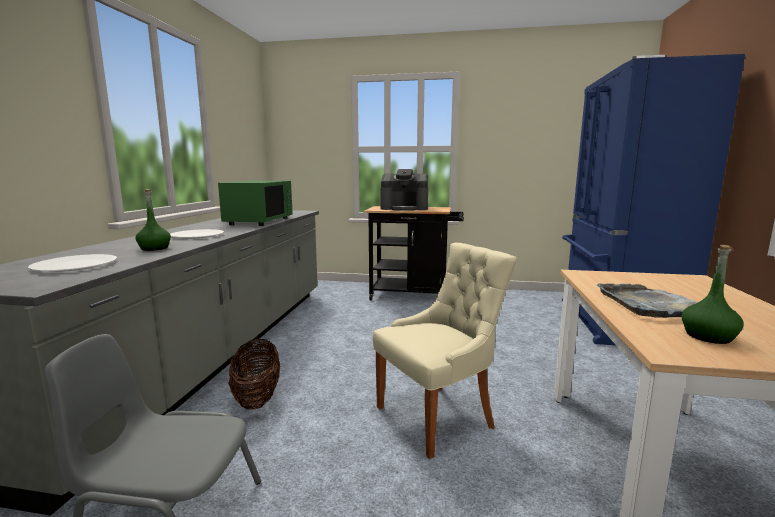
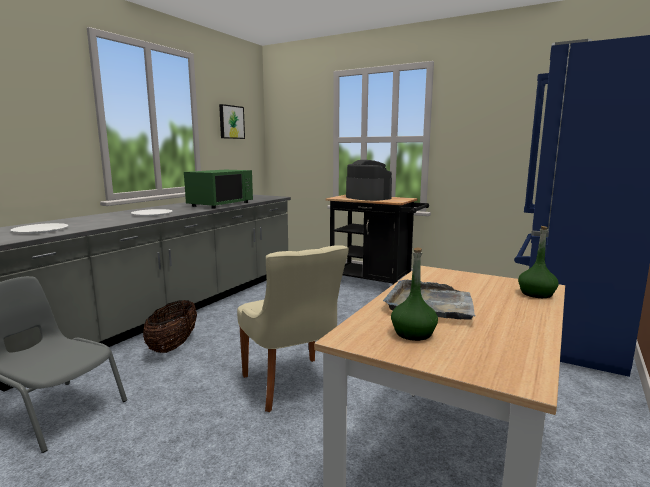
camera: 20 degrees right, 0 degrees up
green bottle [135,189,171,251] -> green bottle moved to [518,226,558,298]
beige chair [373,243,517,459] -> beige chair turned 75 degrees clockwise [237,246,349,412]
coffee machine [380,169,428,211] -> coffee machine turned 150 degrees counterclockwise [346,160,392,201]
none -> picture [219,104,245,139]

